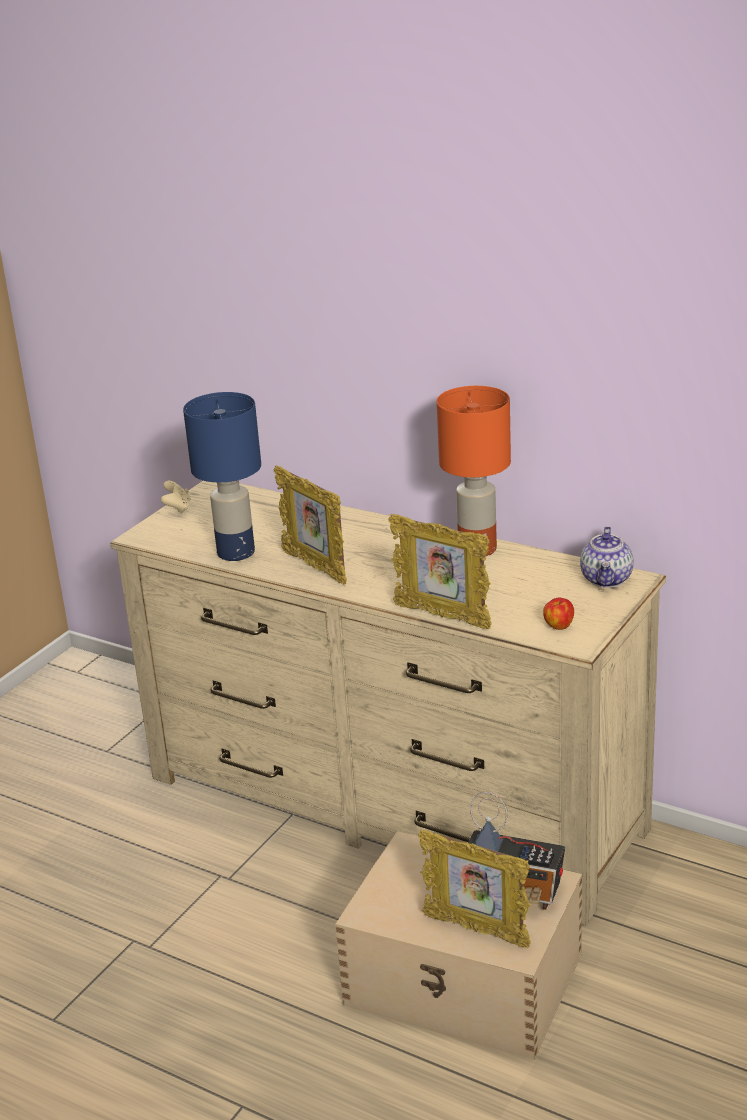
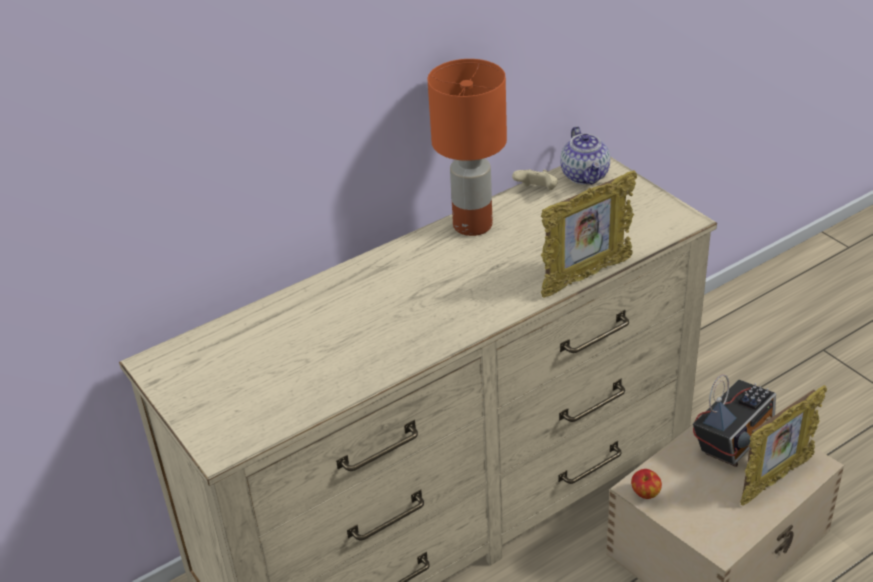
camera: 65 degrees left, 10 degrees up
beige game controller [161,481,191,514] -> beige game controller moved to [512,169,558,191]
blue table lamp [183,392,261,561] -> none
picture frame [274,465,347,584] -> none
apple [543,598,574,630] -> apple moved to [631,469,662,499]
teapot [580,527,633,587] -> teapot turned 45 degrees clockwise [560,126,610,185]

